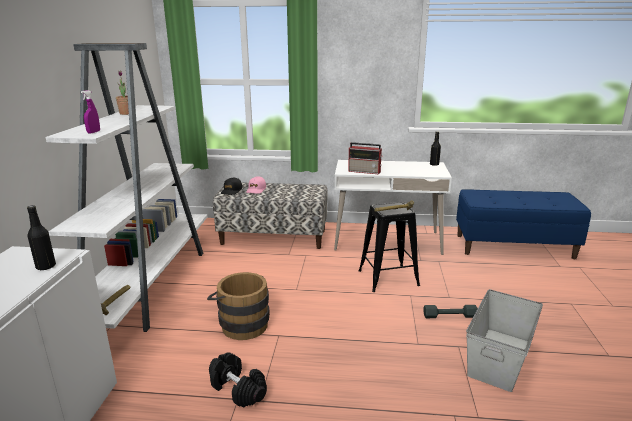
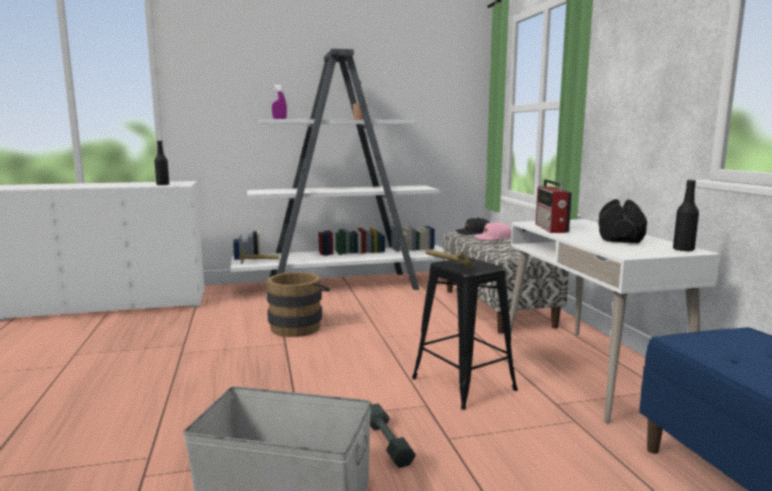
camera: 70 degrees right, 10 degrees down
black dumbbell [209,353,267,408] -> black dumbbell moved to [599,199,647,243]

